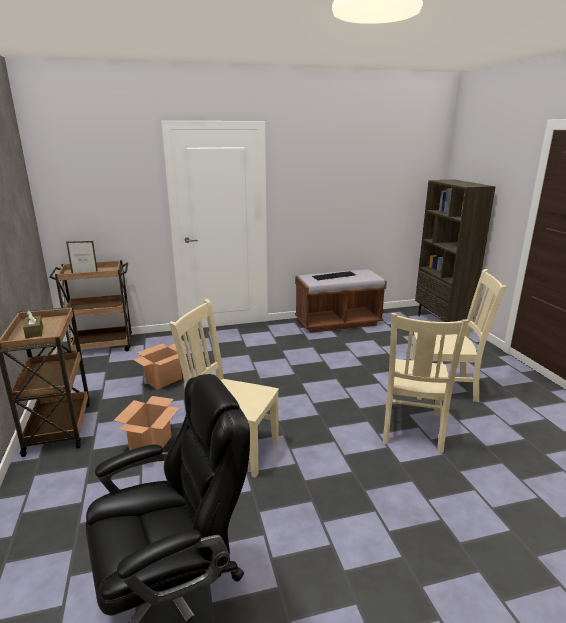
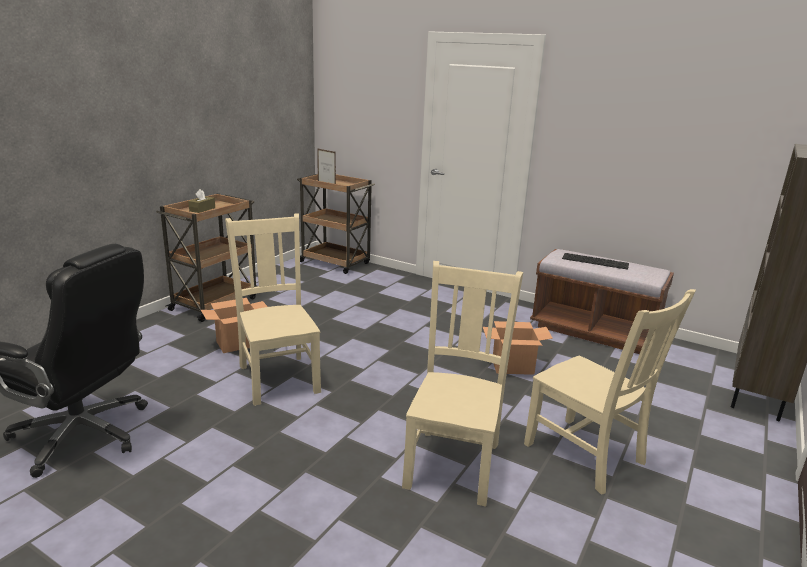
camera: 45 degrees right, 0 degrees up
cardboard box [133,343,186,390] -> cardboard box moved to [483,321,553,375]
beige chair [383,313,469,453] -> beige chair turned 135 degrees clockwise [402,261,523,507]

